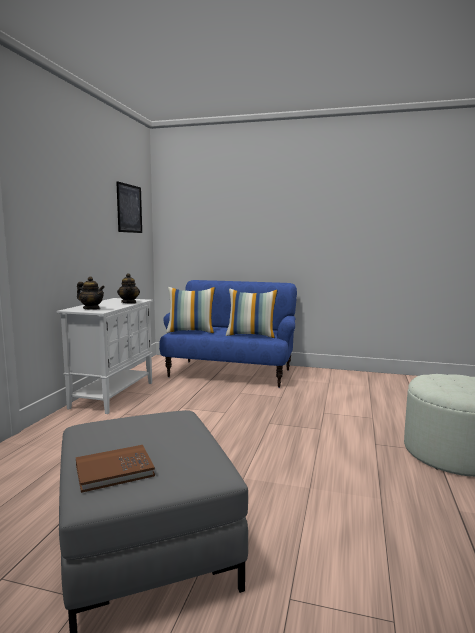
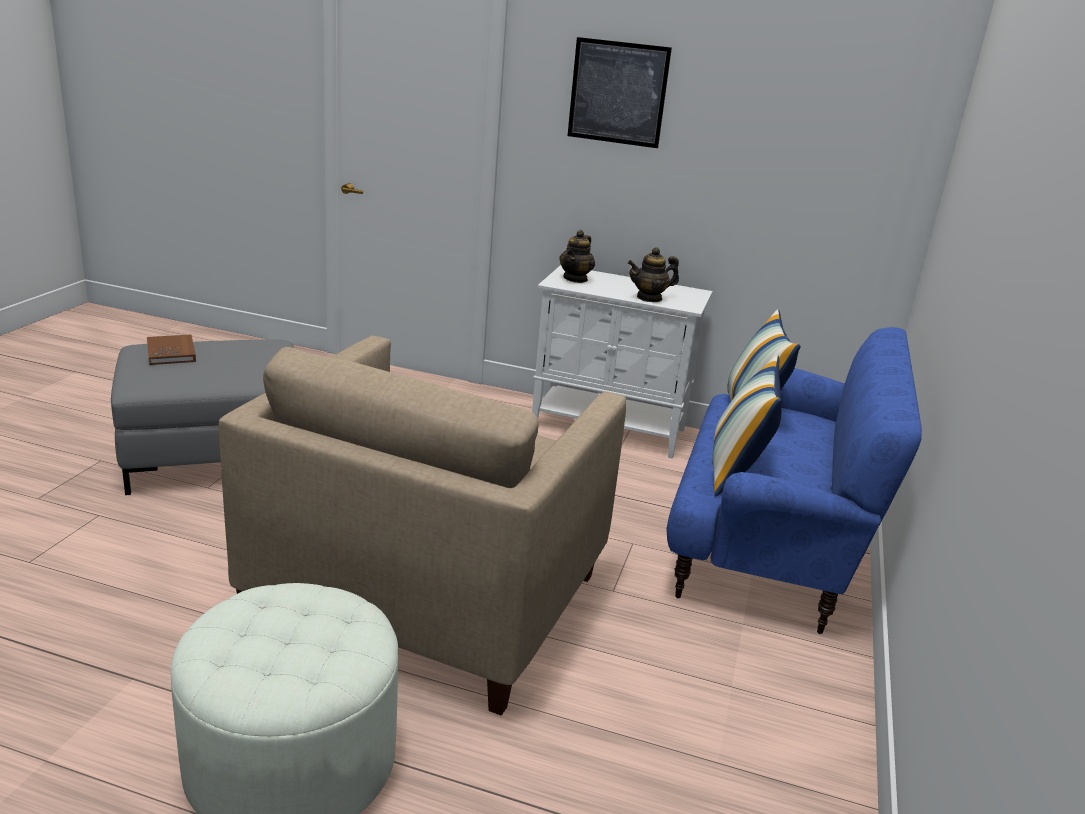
camera: 90 degrees right, 15 degrees up
picture [116,181,142,233] -> picture moved to [568,37,672,148]
none -> beige armchair [219,336,626,716]

